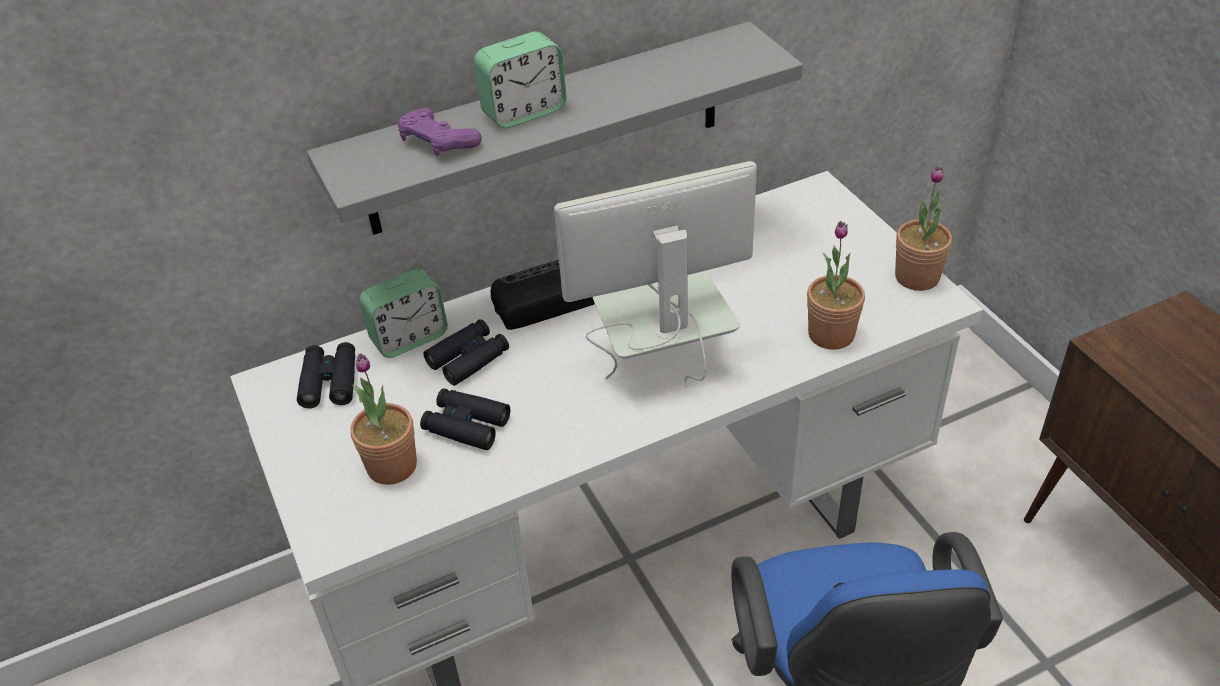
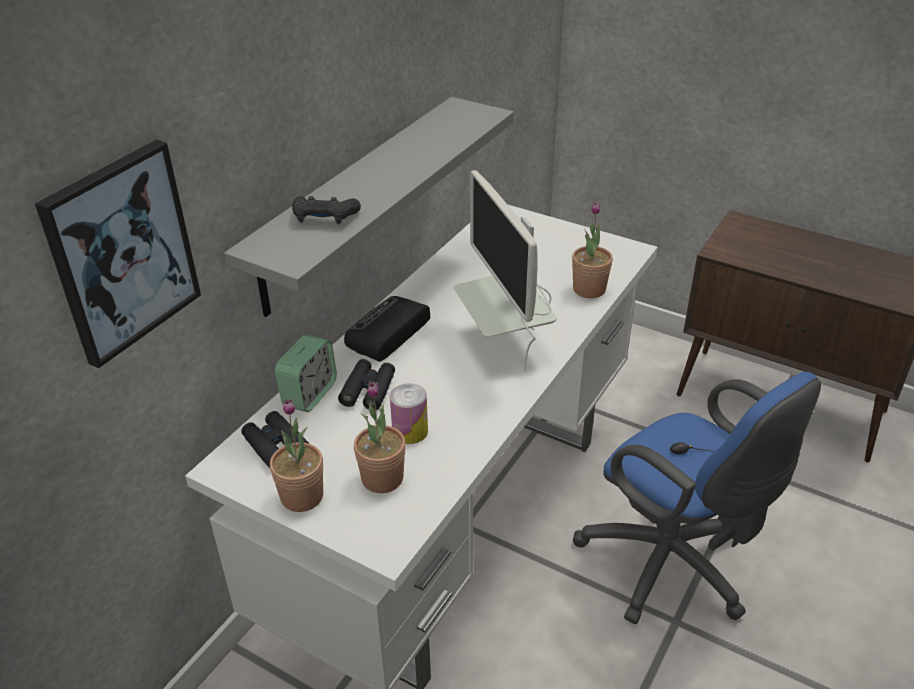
camera: 35 degrees left, 5 degrees down
purple game controller [398,107,482,156] -> black game controller [292,196,361,225]
black binoculars [420,388,510,450] -> can [390,383,428,444]
alarm clock [474,31,567,128] -> none
monitor [554,161,757,388] -> monitor turned 60 degrees counterclockwise [454,170,557,371]
potted plant [895,166,952,291] -> potted plant moved to [270,398,323,512]
none -> picture [35,140,201,368]

